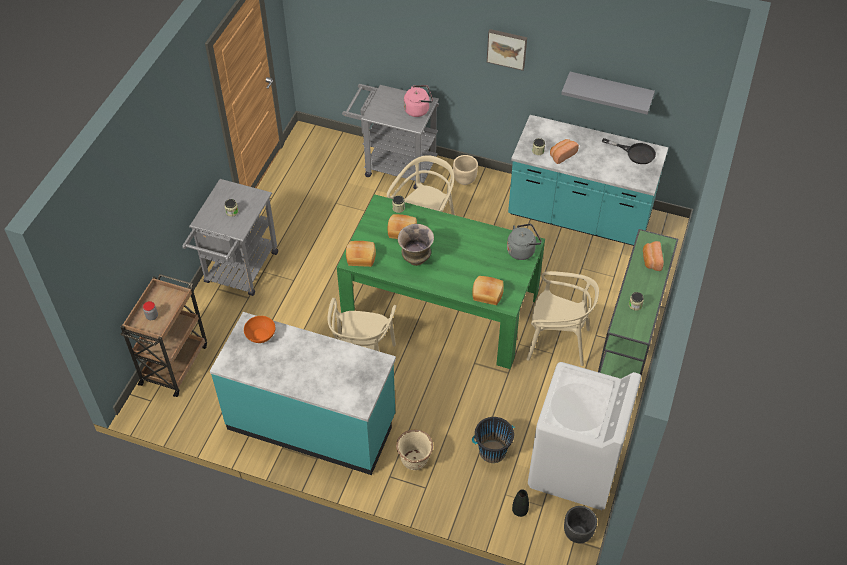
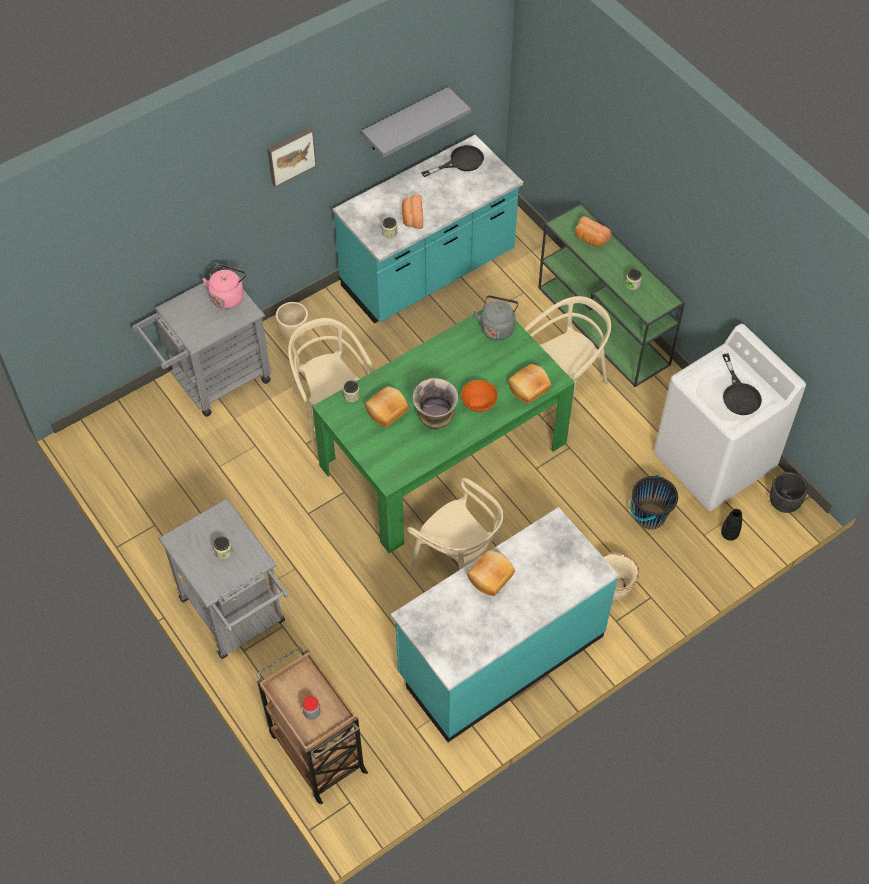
camera: 55 degrees left, 5 degrees up
orange bowl [244,316,275,343] -> orange bowl moved to [461,380,498,412]
bread [346,241,376,267] -> bread moved to [467,550,515,596]
none -> black frying pan [723,354,762,415]

